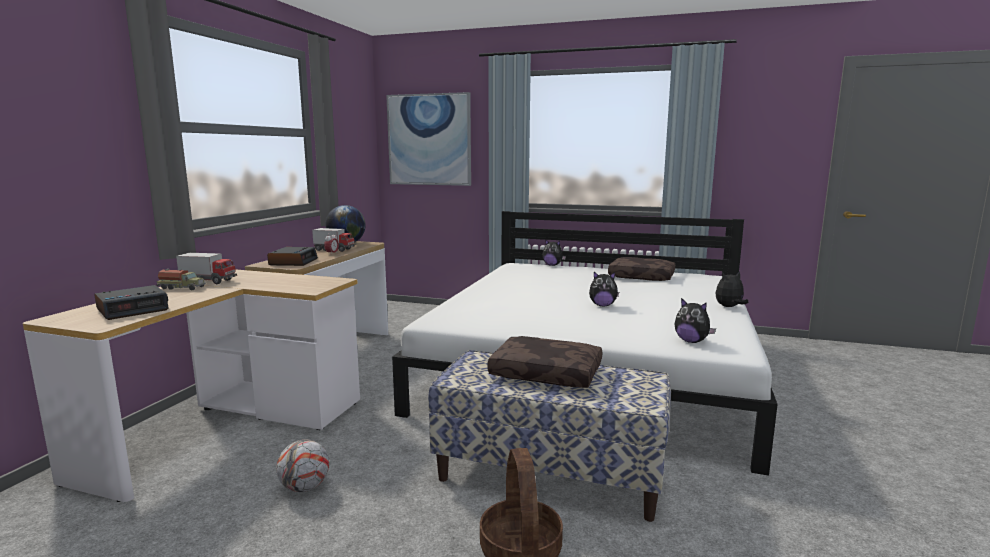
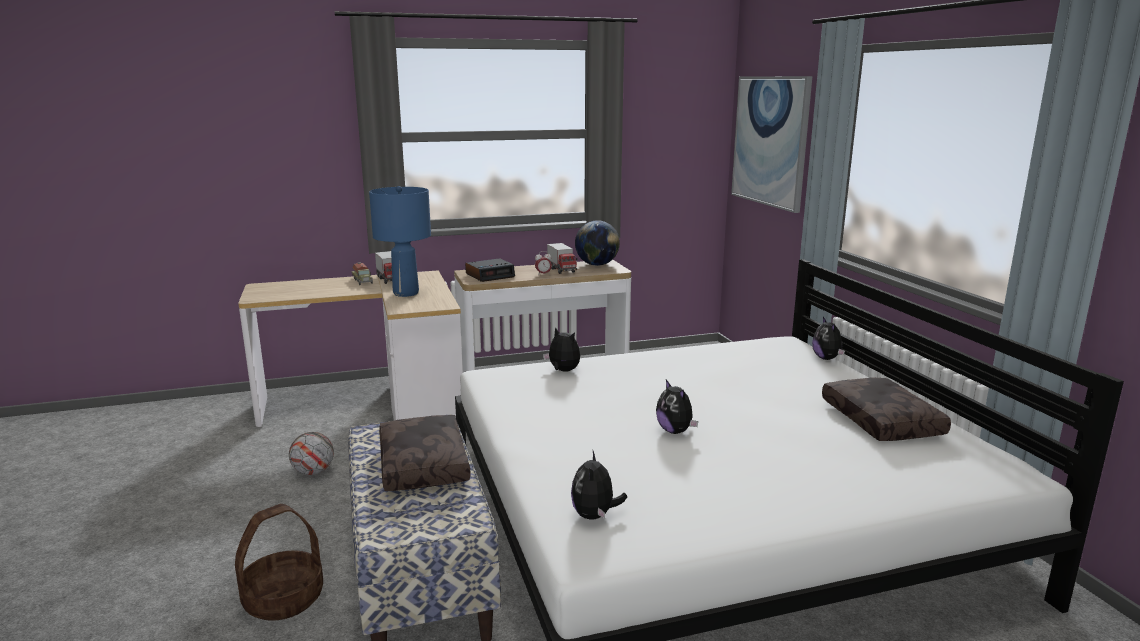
camera: 55 degrees right, 5 degrees up
alarm clock [94,285,169,320] -> none
plush toy [716,272,748,307] -> plush toy moved to [543,327,580,372]
none -> blue table lamp [369,186,431,297]

